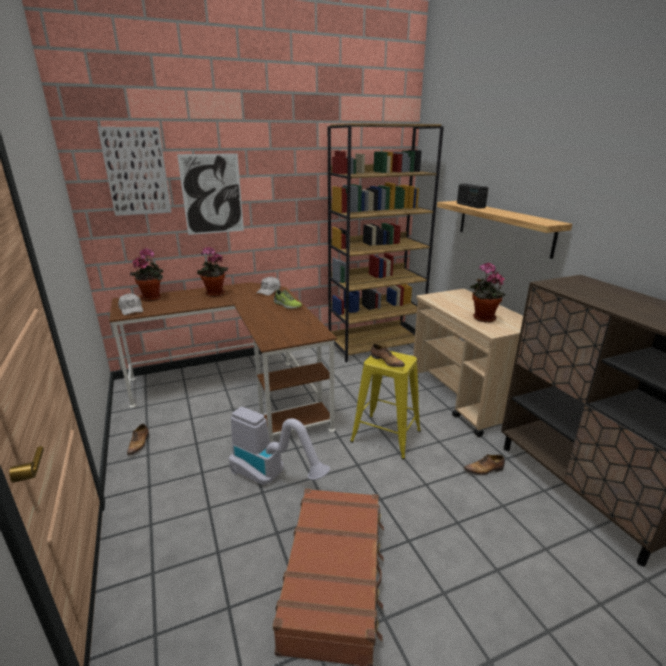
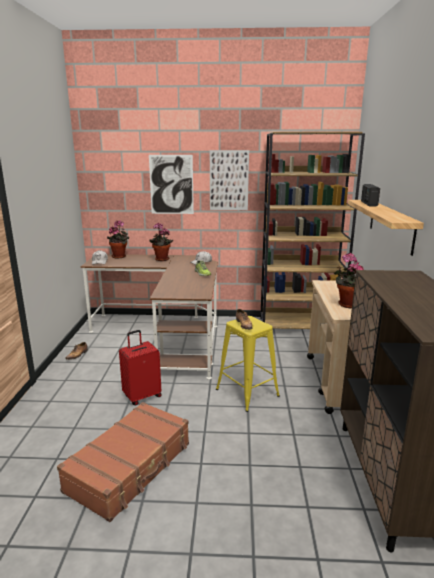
camera: 25 degrees right, 5 degrees down
picture [98,127,172,216] -> picture moved to [210,150,249,210]
vacuum cleaner [229,407,330,486] -> red suitcase [119,330,162,405]
shoe [464,454,505,475] -> none

